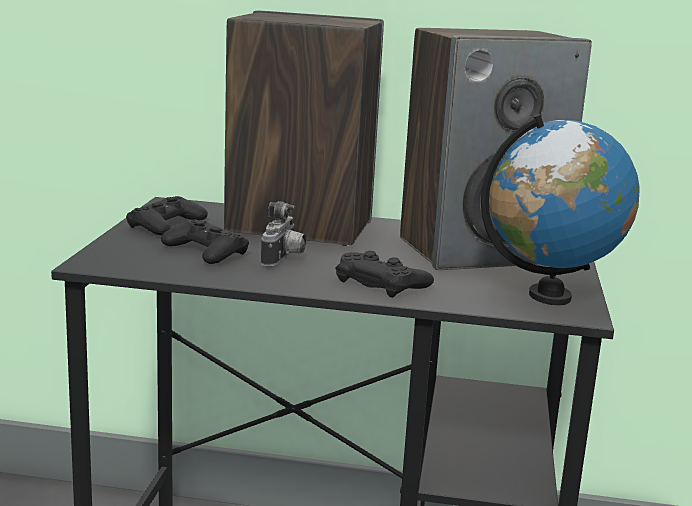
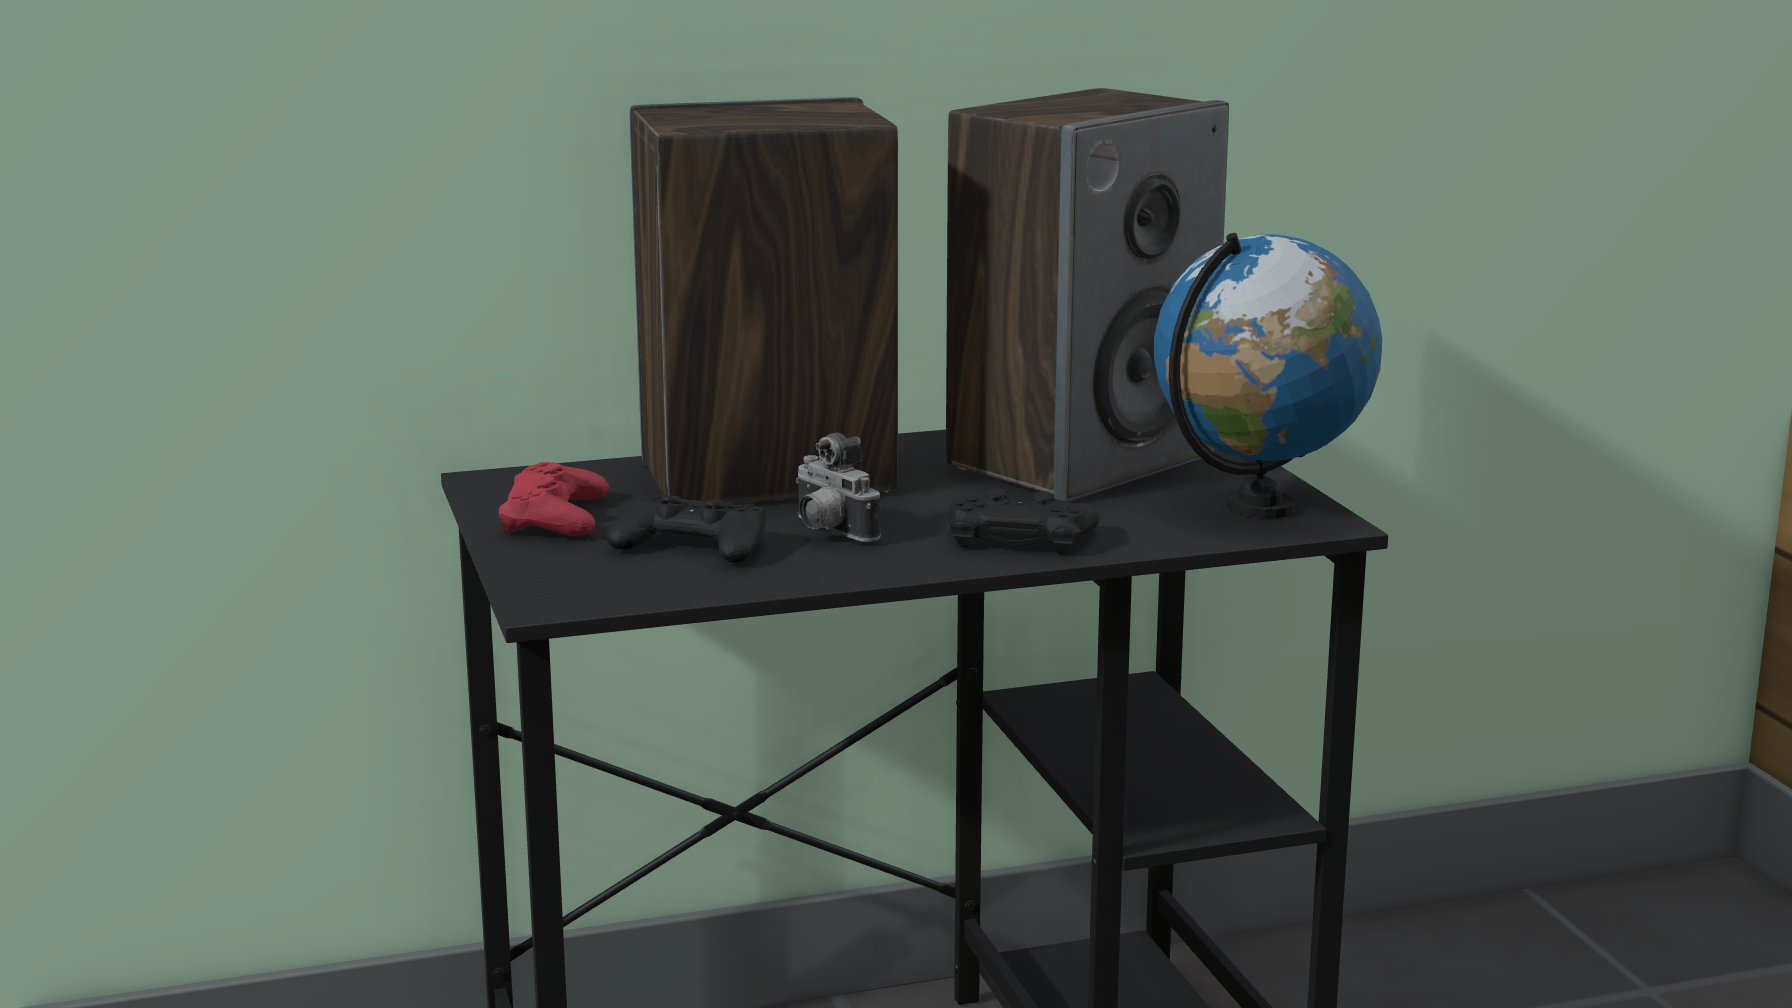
camera: 25 degrees left, 0 degrees up
black game controller [126,196,208,236] -> red game controller [499,462,609,536]
camera [261,201,306,267] -> camera turned 150 degrees clockwise [796,432,881,543]

